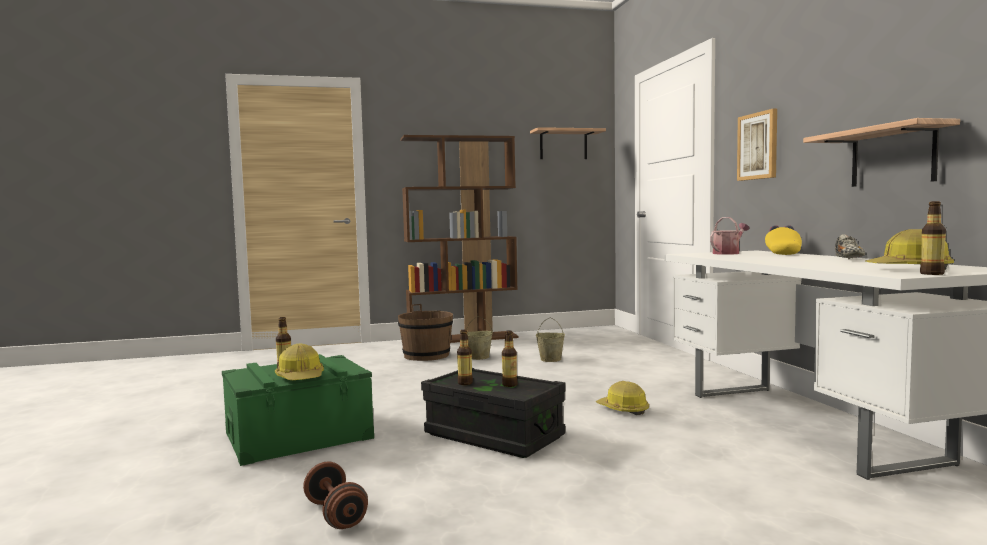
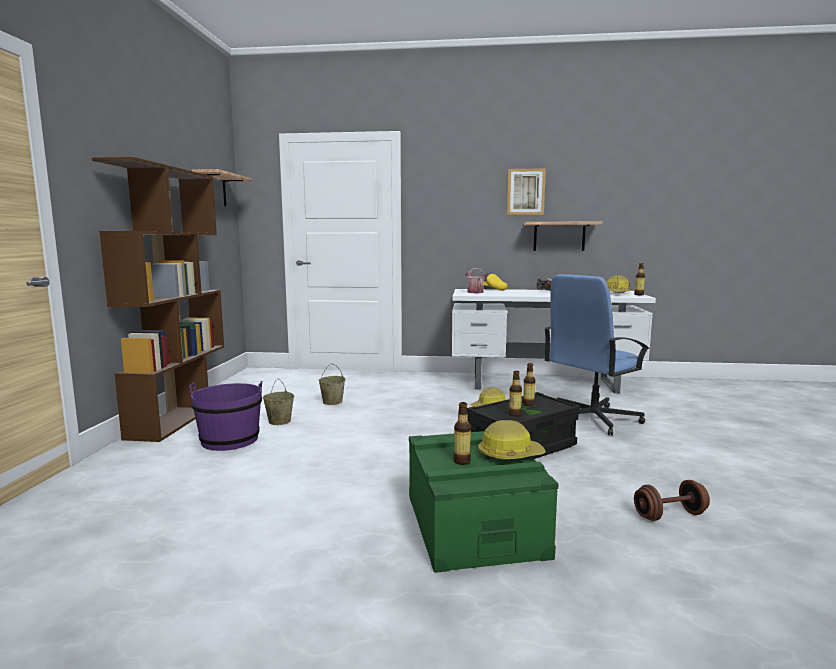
camera: 70 degrees left, 5 degrees up
brown bucket [398,304,453,361] -> purple bucket [189,381,262,451]
picture [737,109,777,181] -> picture moved to [507,168,546,215]
none -> blue office chair [544,274,650,436]

